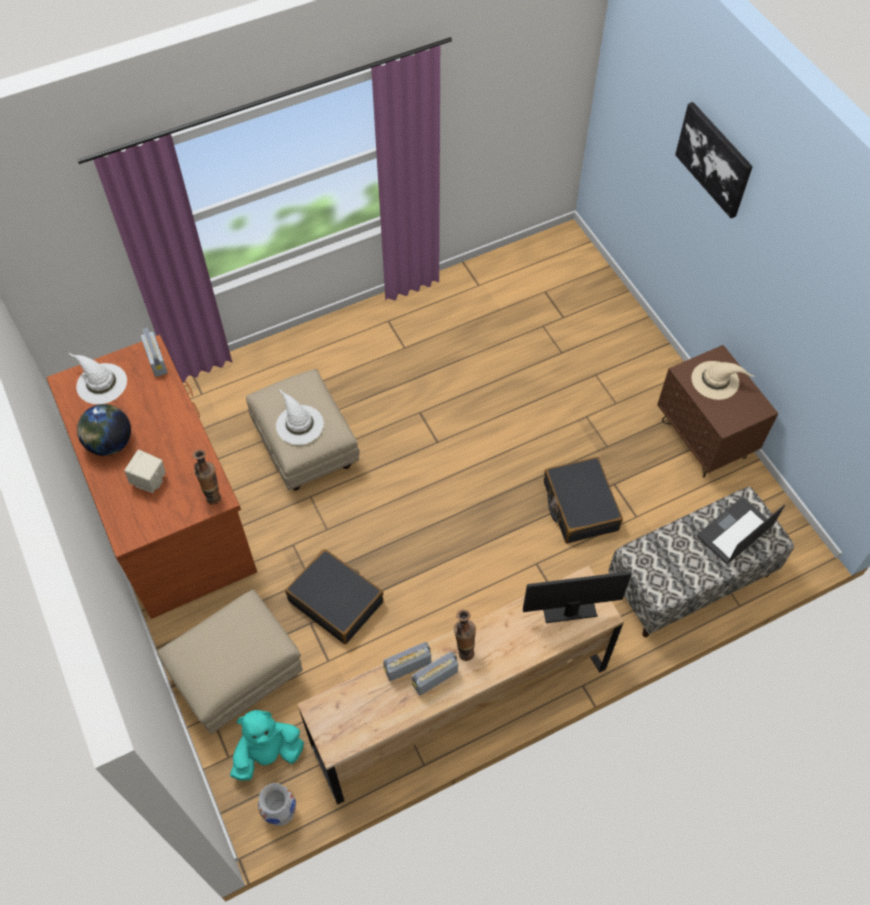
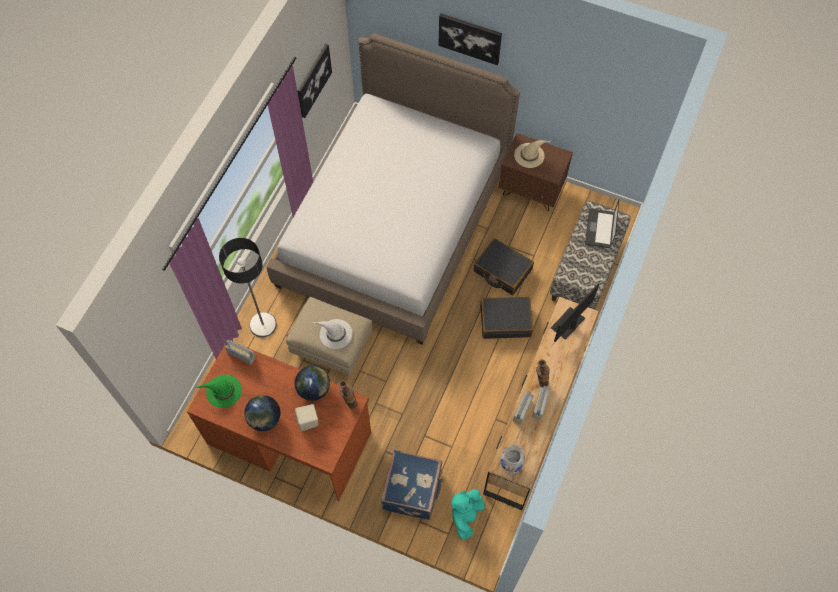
camera: 40 degrees left, 5 degrees up
white hat [69,353,127,404] -> green hat [194,374,242,408]
beige ottoman [157,589,303,734] -> blue suitcase [381,450,444,520]
white vase [258,783,296,826] -> white vase moved to [500,445,525,474]
black suitcase [285,549,384,644] -> black suitcase moved to [480,296,533,339]
none -> floor lamp [219,238,277,337]
none -> bed [267,33,520,344]
none -> globe [295,365,330,401]
none -> picture [297,44,332,118]

